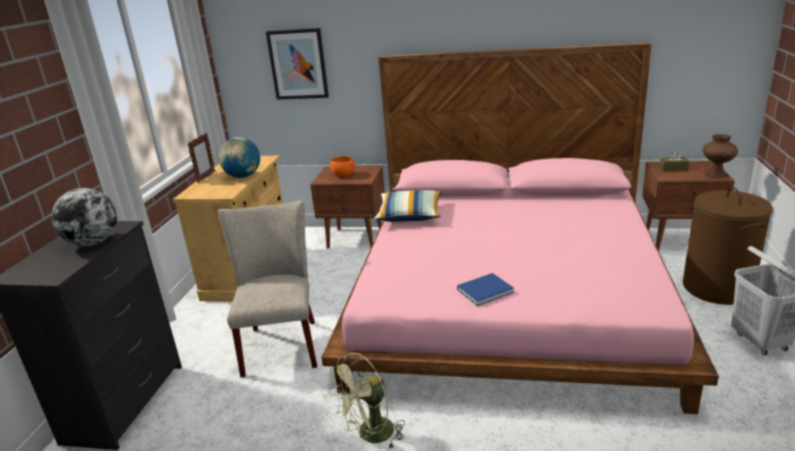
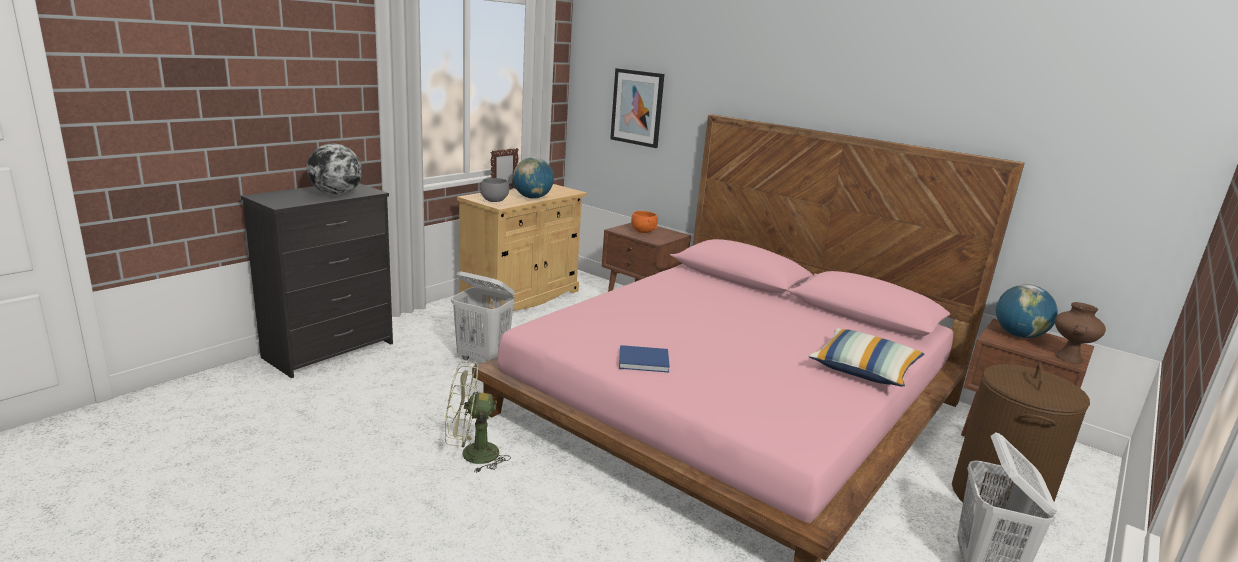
camera: 25 degrees right, 5 degrees down
beige chair [218,200,317,378] -> white laundry basket [451,271,515,361]
pillow [374,190,442,222] -> pillow moved to [809,328,924,387]
brown tissue box [660,150,690,172] -> globe [996,284,1058,338]
none -> grey bowl [480,178,509,202]

